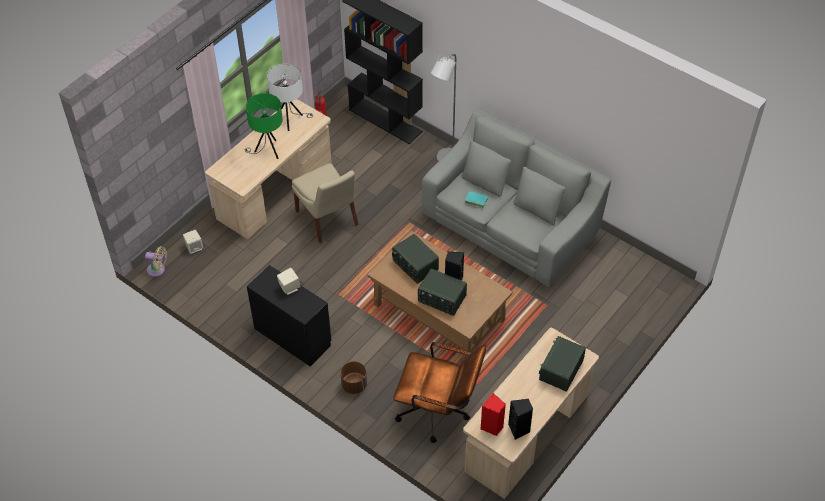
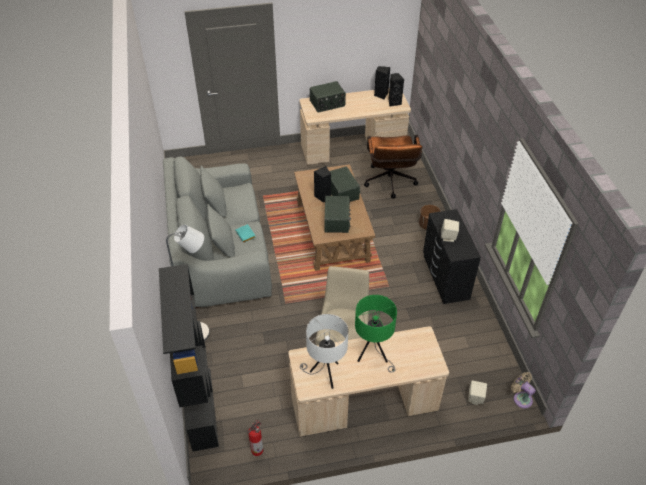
camera: 140 degrees left, 5 degrees down
brown office chair [393,342,486,443] -> brown office chair turned 150 degrees counterclockwise [364,135,422,199]
red speaker [481,393,506,436] -> black speaker [388,73,404,106]

